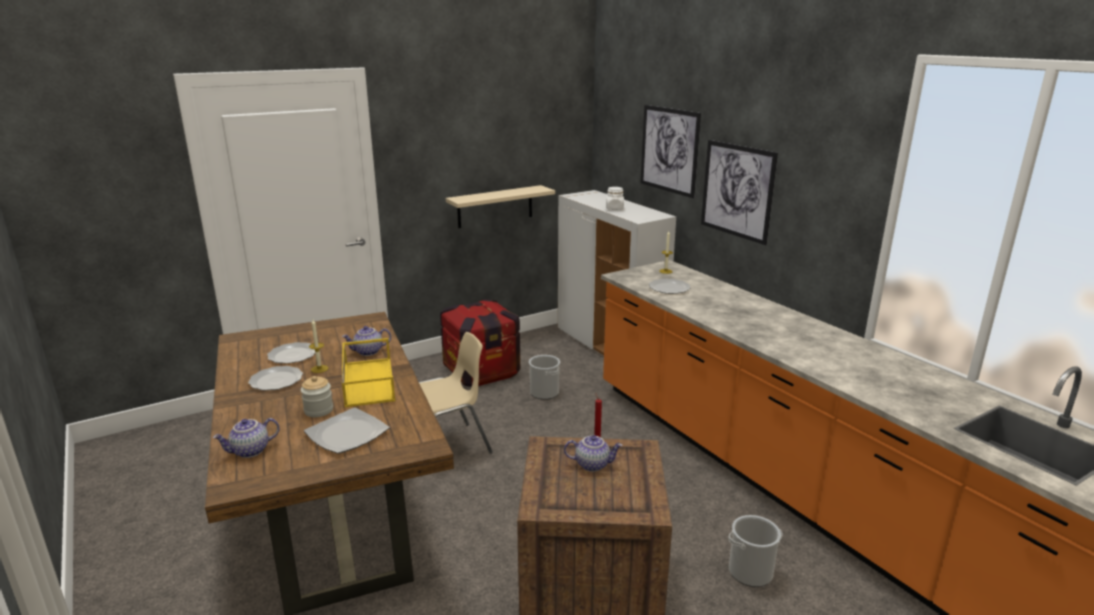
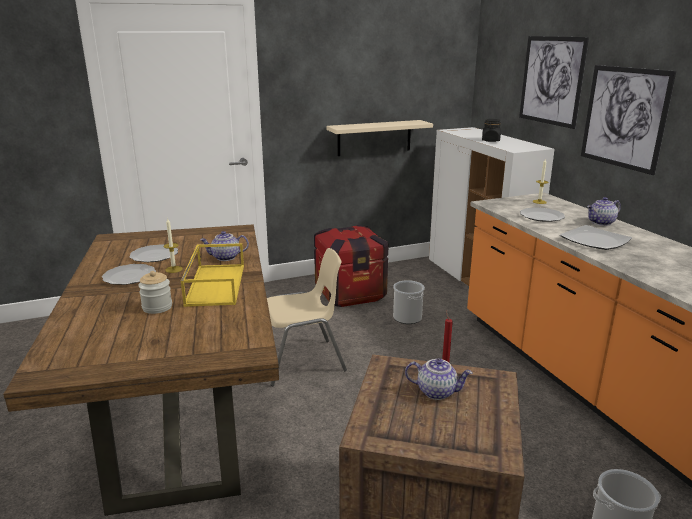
camera: 10 degrees right, 0 degrees up
teapot [213,418,280,458] -> teapot moved to [587,197,621,226]
plate [304,407,390,454] -> plate moved to [560,225,632,250]
white jar [606,187,624,210] -> black jar [482,119,501,142]

